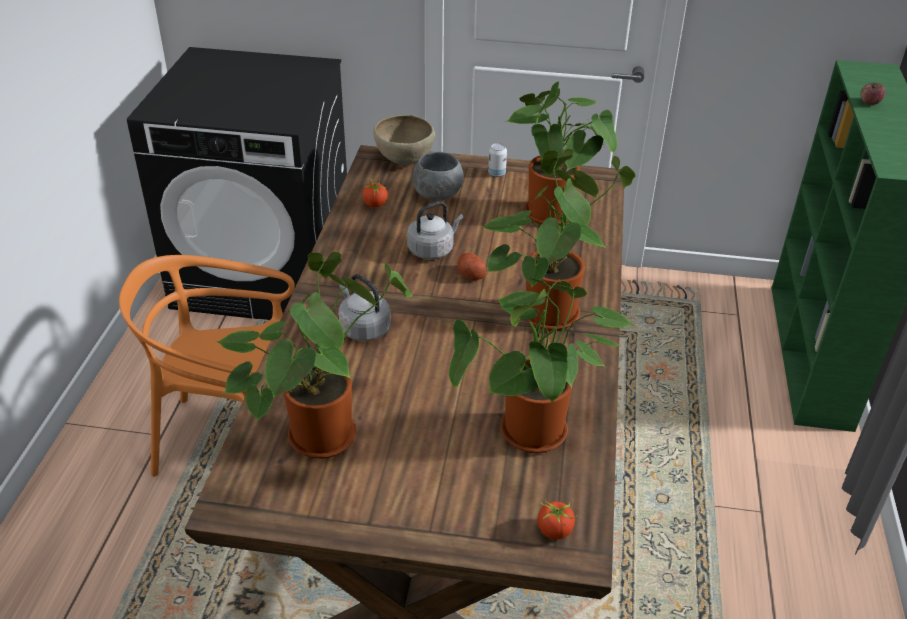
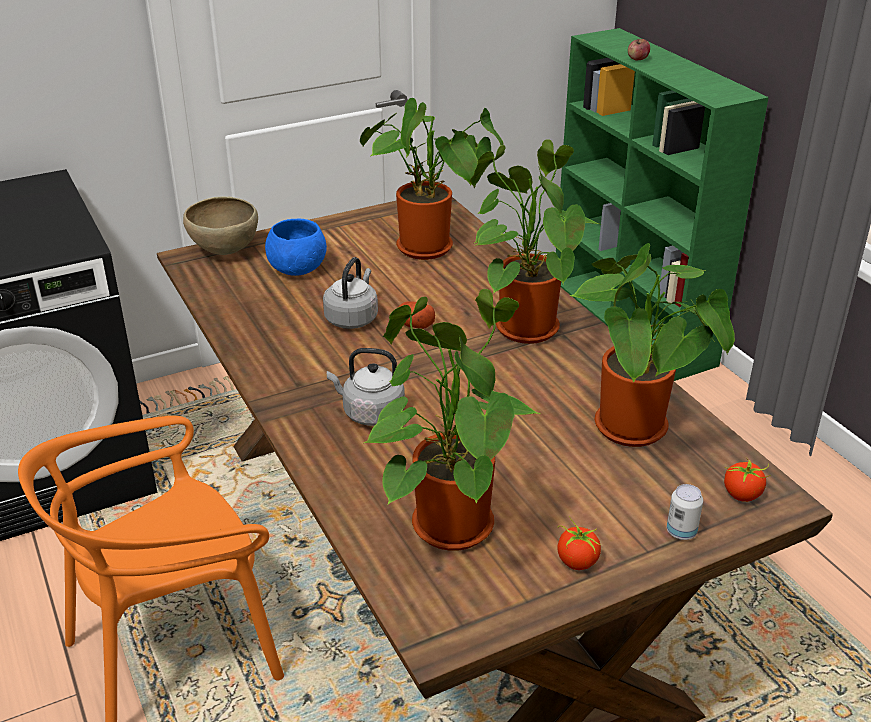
camera: 35 degrees left, 5 degrees down
tomato [361,178,388,207] -> tomato moved to [557,516,601,570]
grey bowl [412,152,464,201] -> blue bowl [265,219,327,276]
can [488,143,507,177] -> can moved to [667,484,703,540]

